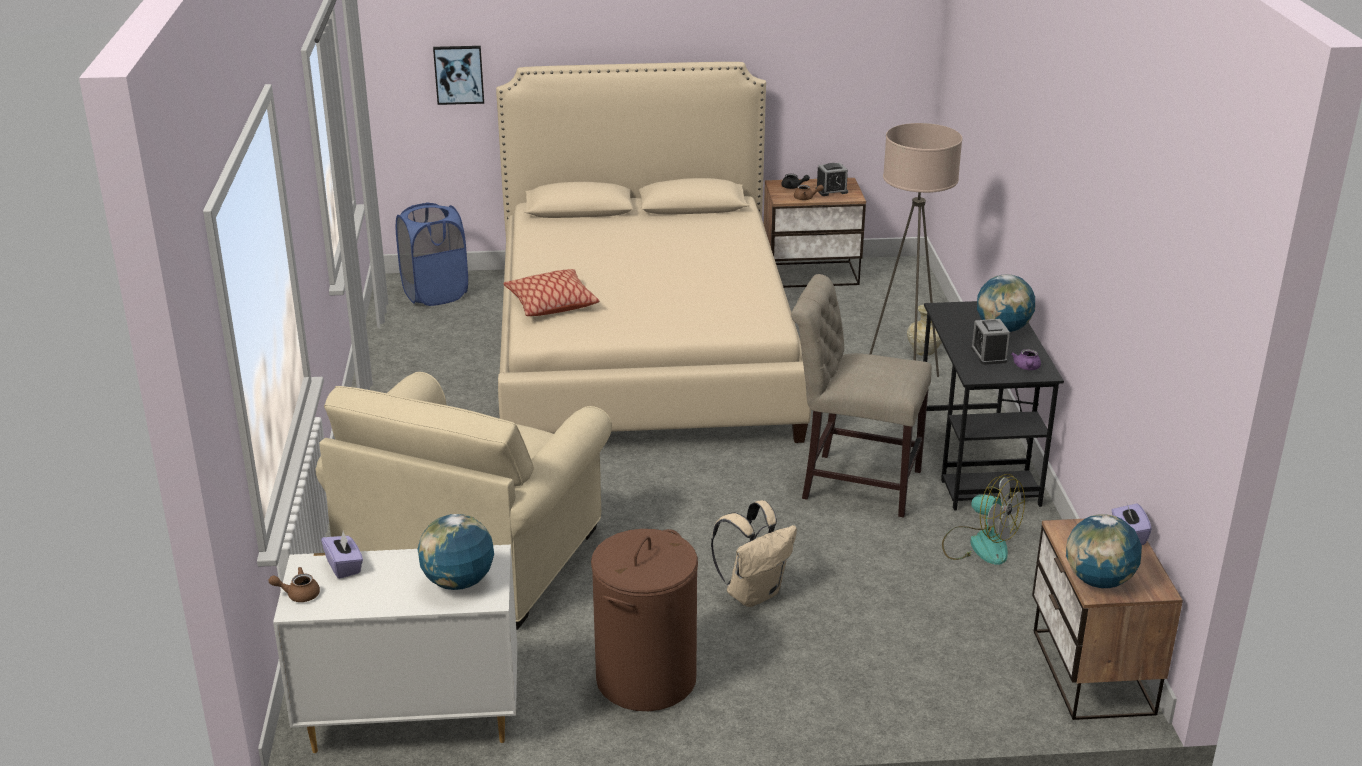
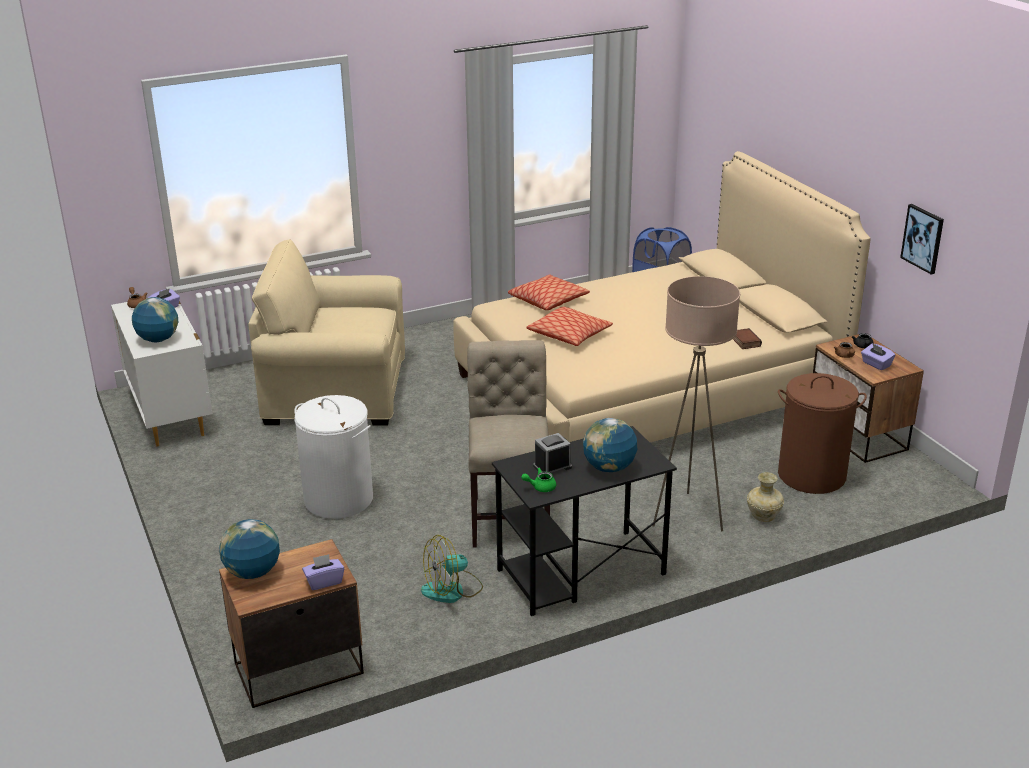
camera: 70 degrees right, 0 degrees up
picture [433,46,484,105] -> picture moved to [900,204,944,275]
brown laundry basket [591,529,698,711] -> brown laundry basket moved to [778,373,867,494]
beige backpack [711,500,797,607] -> white laundry basket [294,395,373,519]
alarm clock [816,163,848,196] -> purple tissue box [861,344,895,370]
fan [942,474,1025,565] -> fan turned 45 degrees clockwise [421,535,483,603]
purple teapot [1011,349,1041,370] -> green teapot [521,468,556,492]
none -> pillow [527,307,613,346]
none -> book [733,328,762,349]

